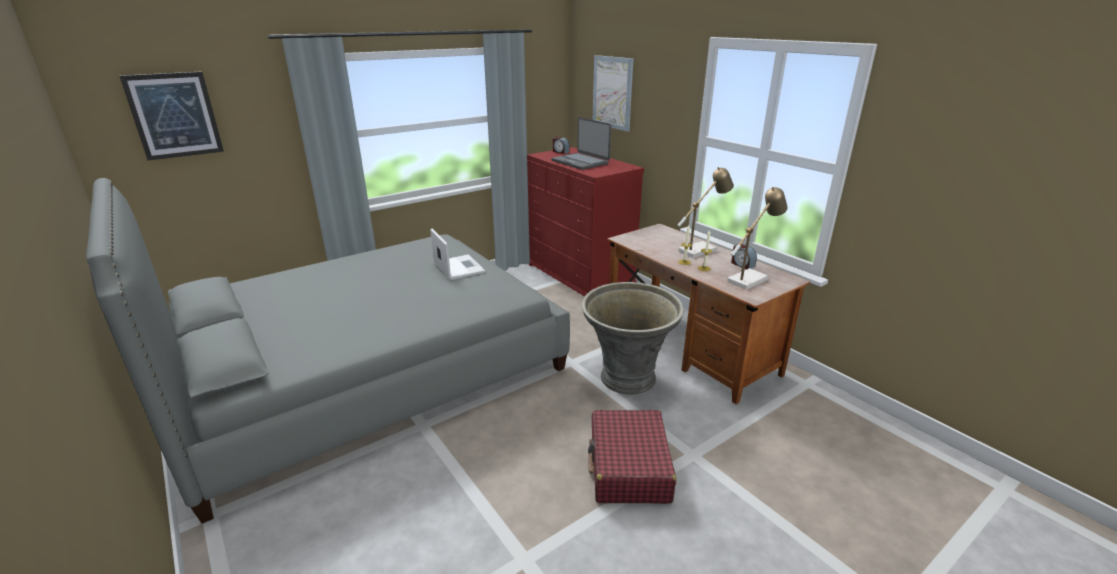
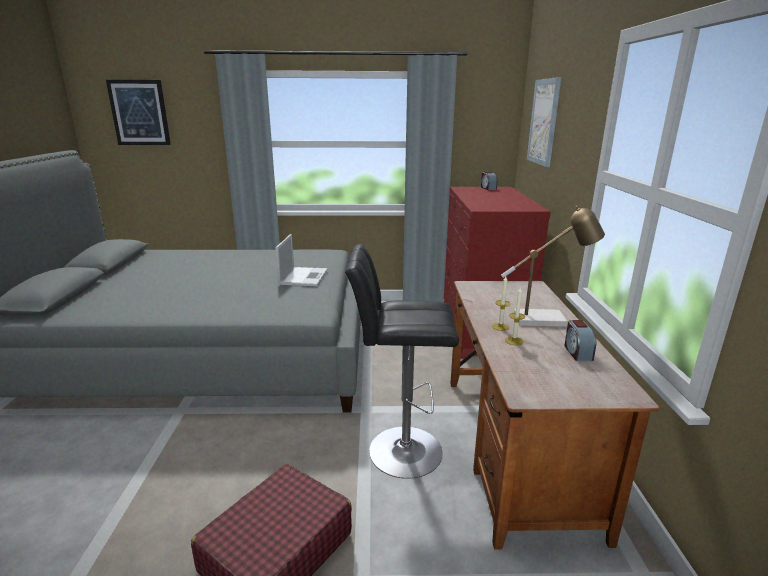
camera: 35 degrees right, 5 degrees down
laptop [551,117,611,170] -> none
grey planter [582,282,684,394] -> black stool [345,244,459,479]
table lamp [727,187,788,290] -> none

